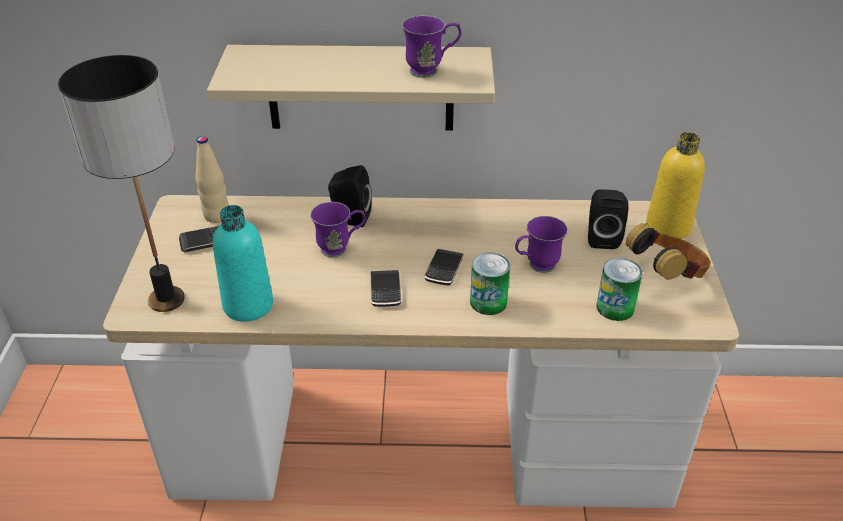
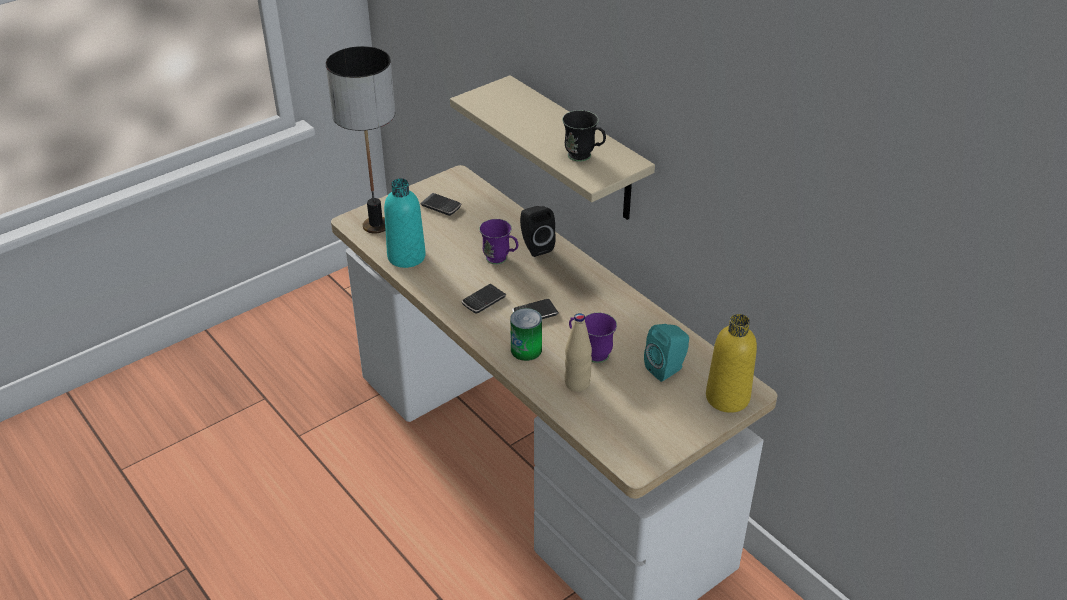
camera: 50 degrees right, 0 degrees up
beige bottle [195,136,229,223] -> beige bottle moved to [565,313,592,392]
purple mug [402,16,461,78] -> black mug [562,110,606,162]
black speaker [588,189,629,249] -> turquoise speaker [644,324,689,382]
can [596,258,643,321] -> none
headphones [626,223,711,280] -> none

